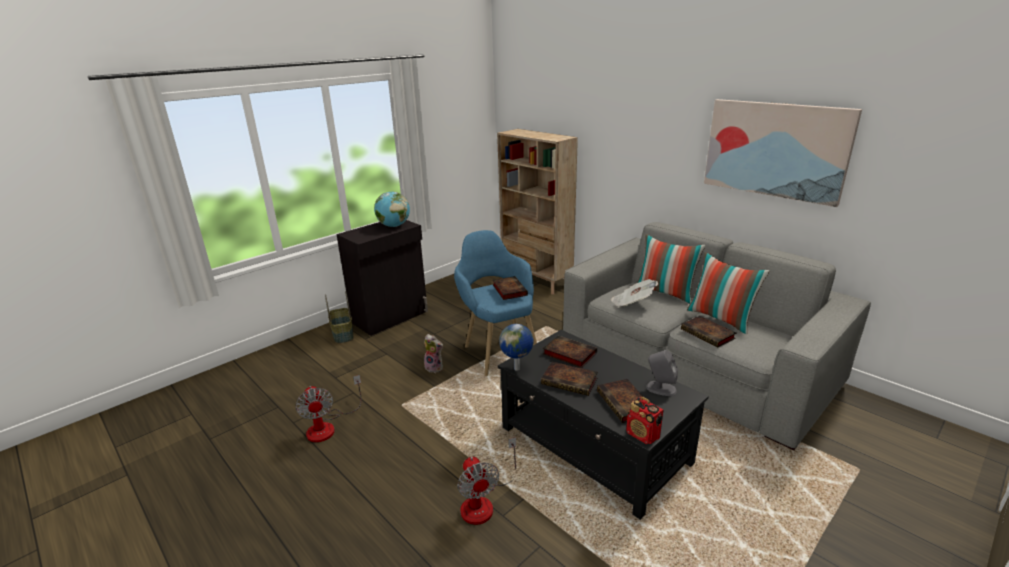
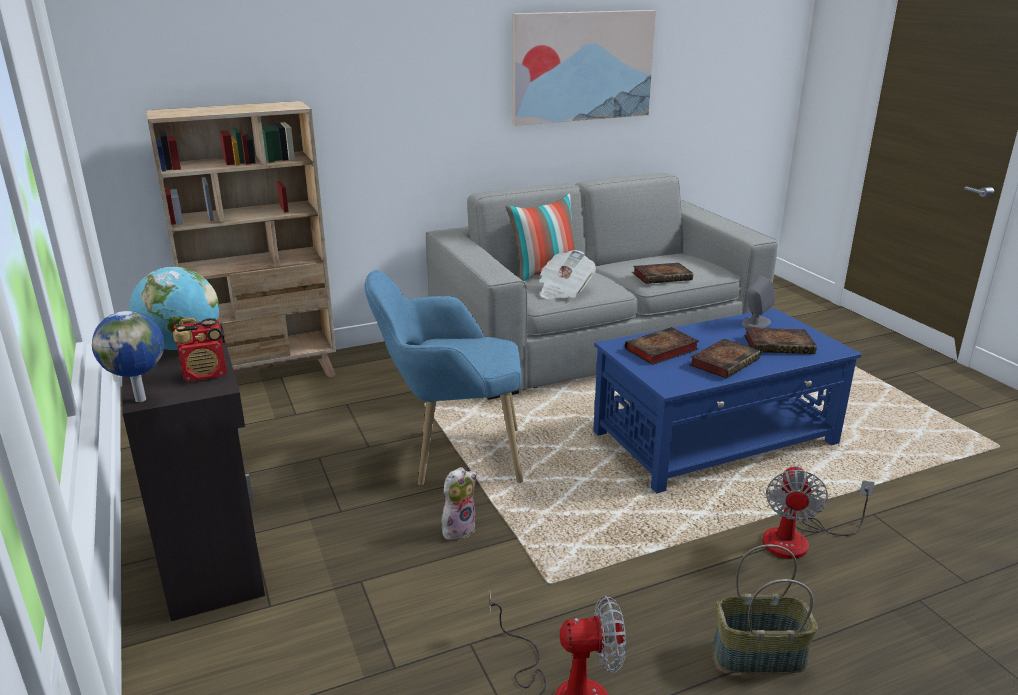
camera: 70 degrees left, 0 degrees up
basket [325,291,353,344] -> basket moved to [713,544,818,673]
fan [457,437,516,525] -> fan turned 105 degrees clockwise [762,465,875,559]
book [493,276,528,300] -> none
black coffee table [498,330,709,520] -> blue coffee table [593,308,862,493]
globe [499,324,534,371] -> globe moved to [92,311,164,402]
radio [626,397,664,444] -> radio moved to [173,318,227,382]
pillow [687,252,769,334] -> none

